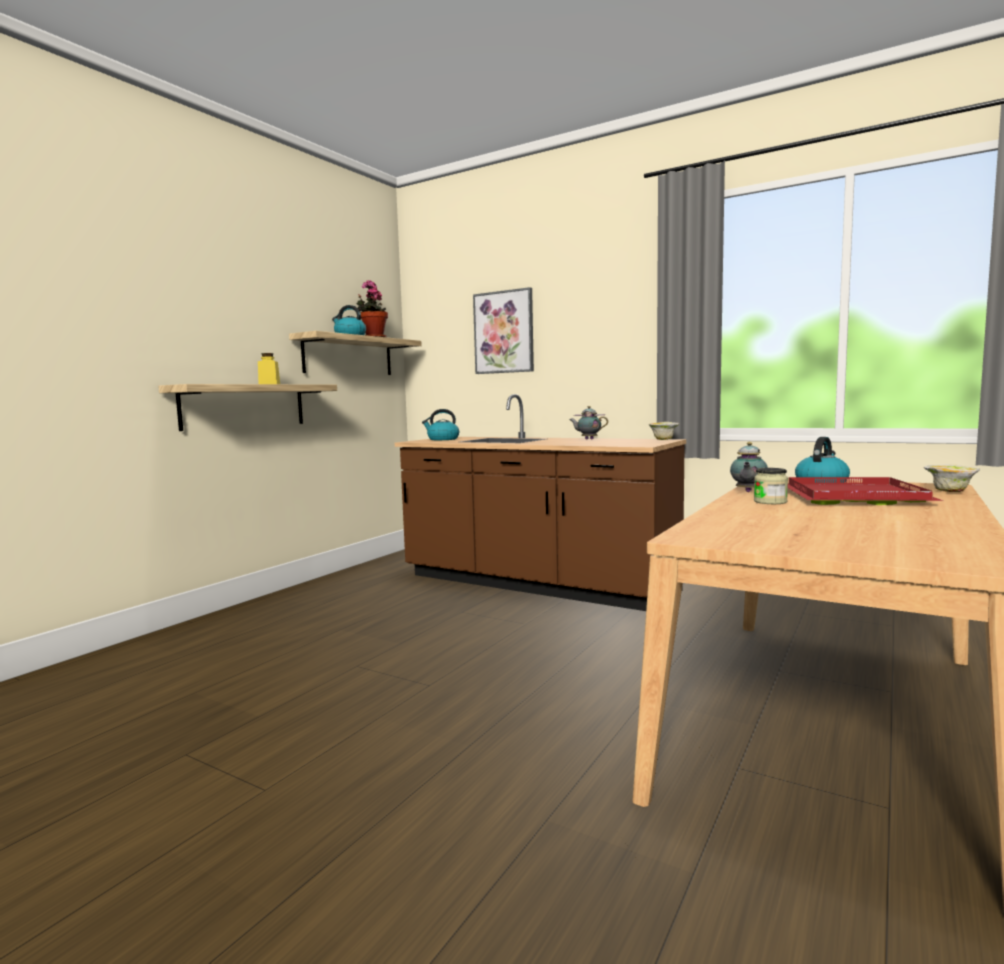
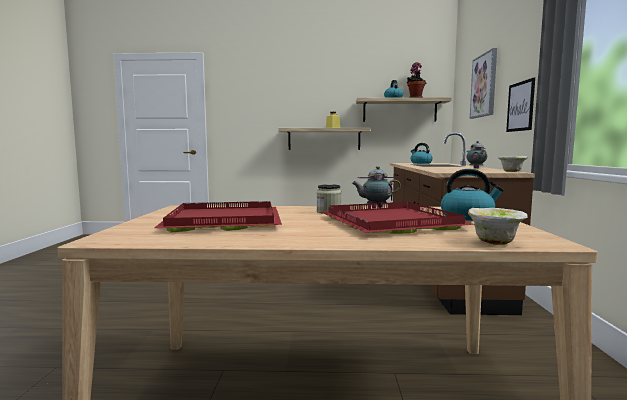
camera: 60 degrees right, 0 degrees up
none -> red tray [154,201,282,232]
none -> picture [506,78,535,132]

